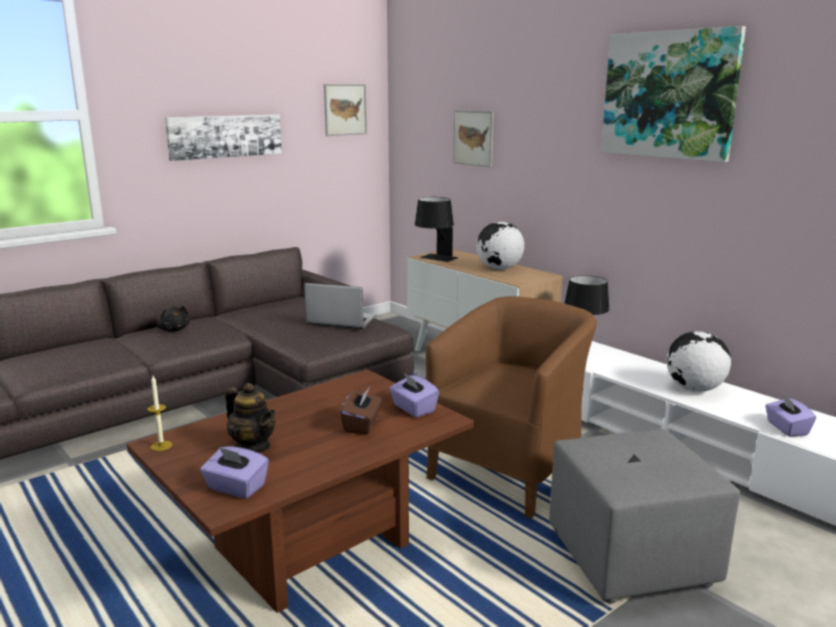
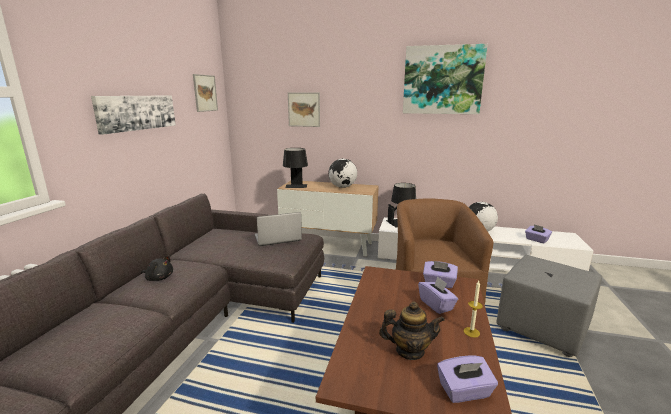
camera: 35 degrees left, 0 degrees up
candle [148,376,172,451] -> candle moved to [463,281,483,338]
brown tissue box [340,387,382,434] -> purple tissue box [418,276,458,314]

